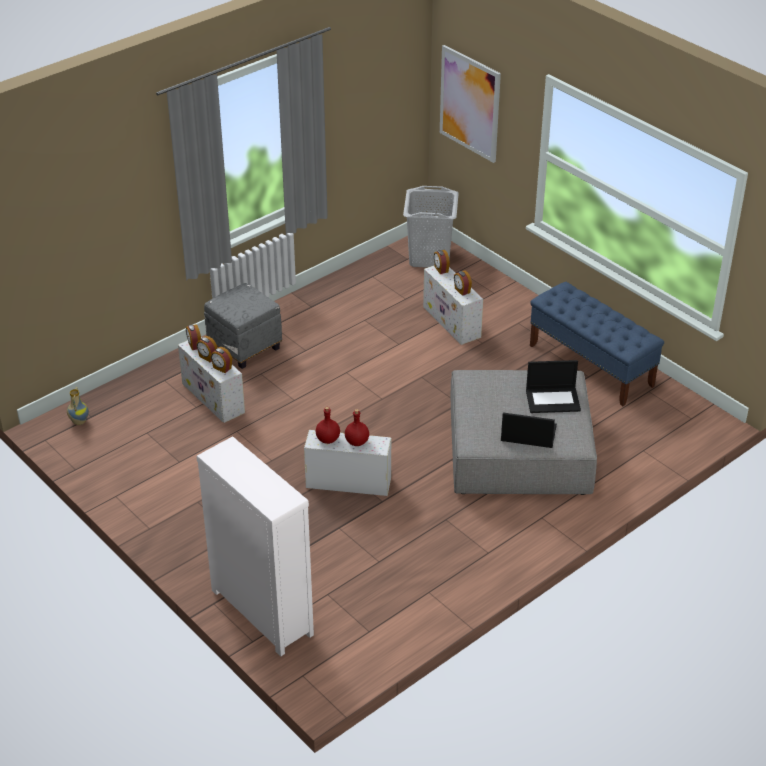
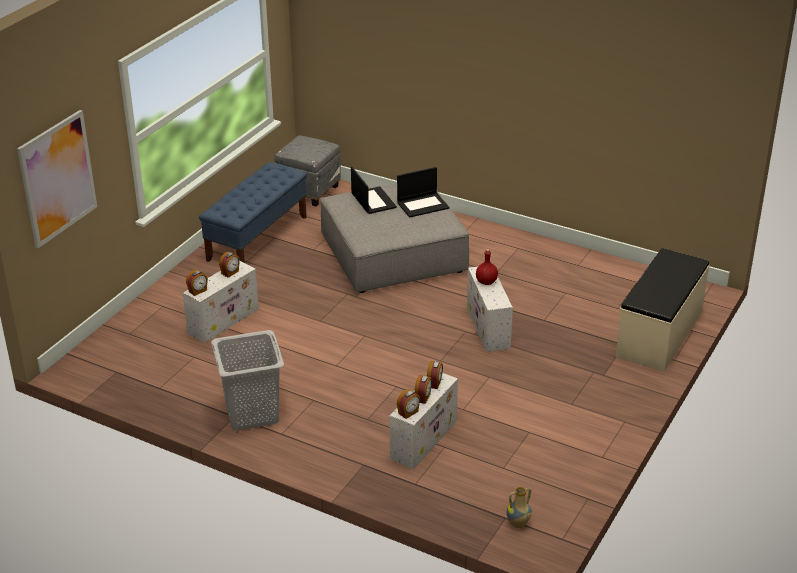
camera: 110 degrees left, 5 degrees down
white dresser [196,436,314,656] -> beige bench [616,248,709,372]
grey ottoman [204,283,282,369] -> grey ottoman moved to [274,135,341,207]
red bottle [316,407,340,444] -> none
grey laundry basket [403,186,459,268] -> grey laundry basket moved to [211,330,284,431]
laptop [501,413,557,448] -> laptop turned 105 degrees counterclockwise [397,167,449,218]

